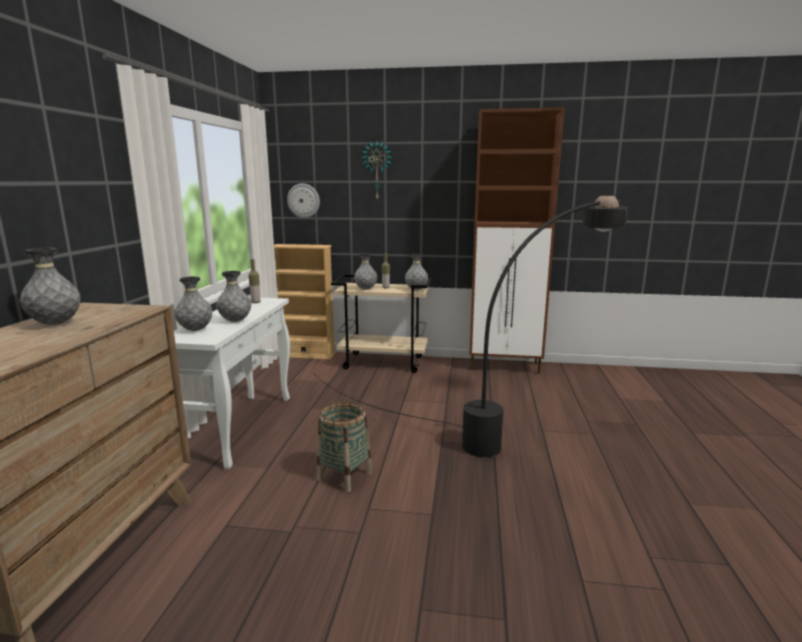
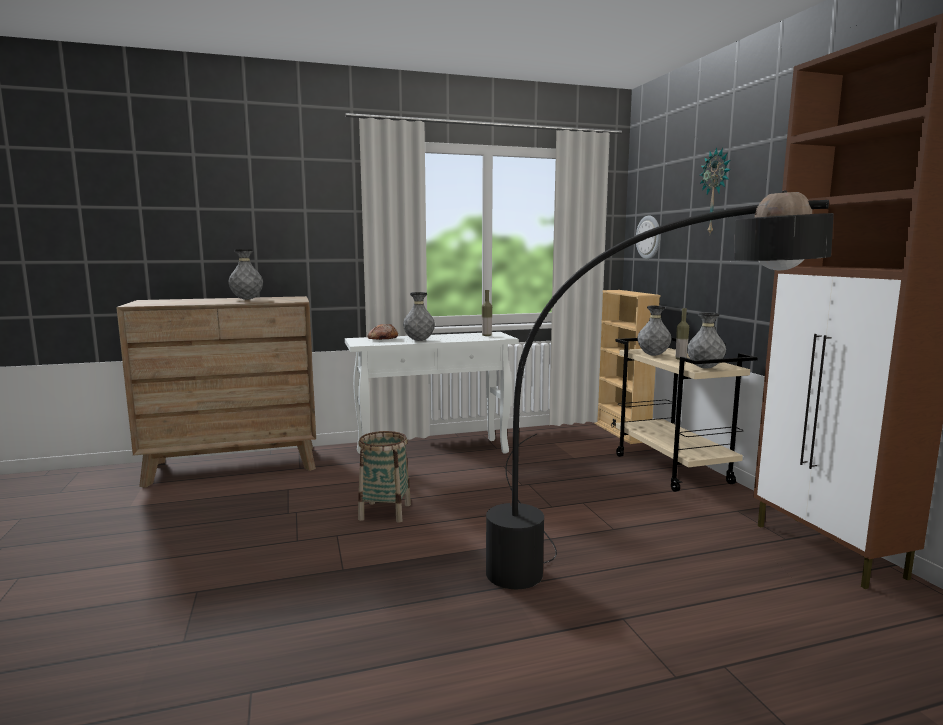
camera: 65 degrees right, 5 degrees down
grey vase [174,277,212,331] -> bread [368,324,398,340]

